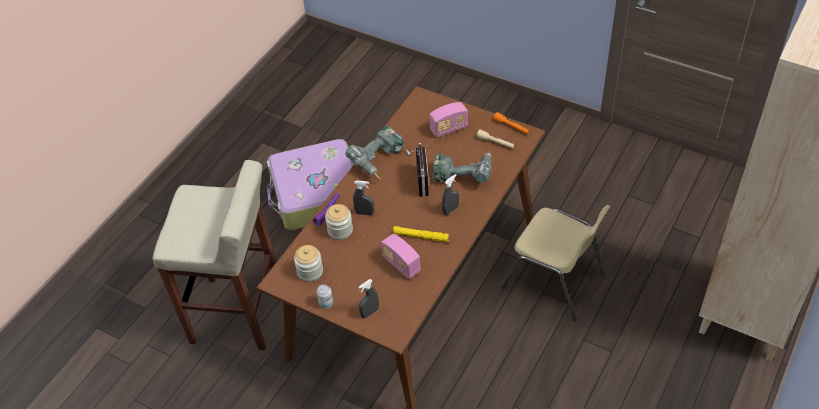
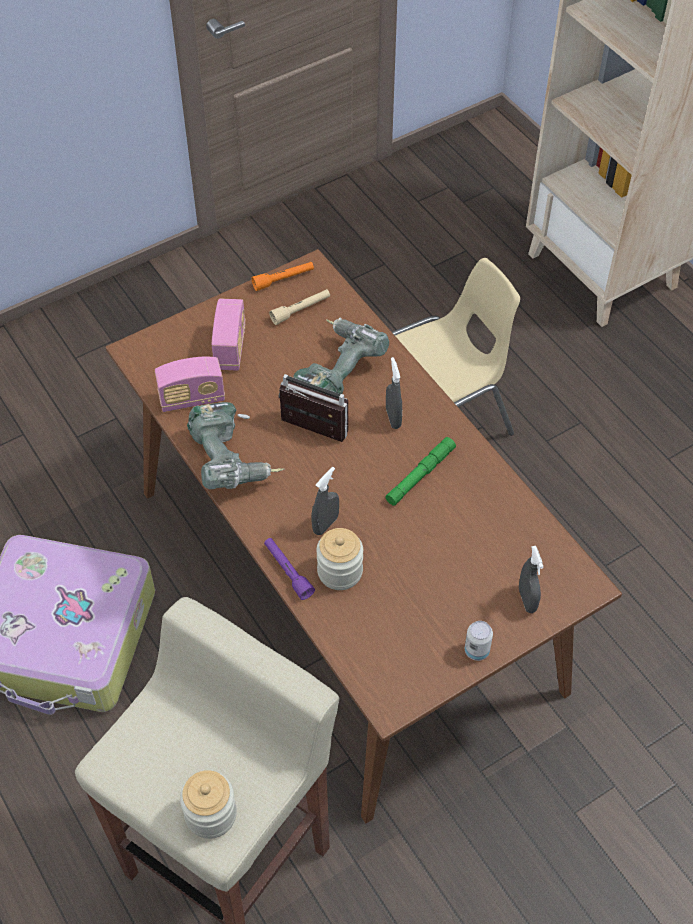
camera: 65 degrees left, 5 degrees up
jar [294,245,323,282] -> jar moved to [180,770,237,839]
radio [381,234,421,279] -> radio moved to [155,357,225,412]
yellow flashlight [393,226,449,243] -> green flashlight [385,437,456,506]

